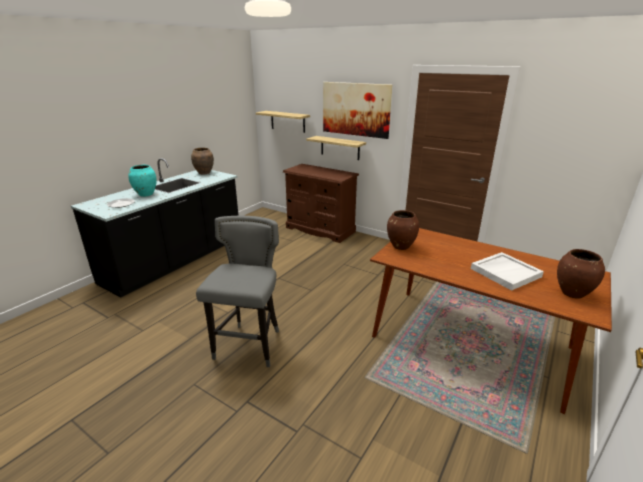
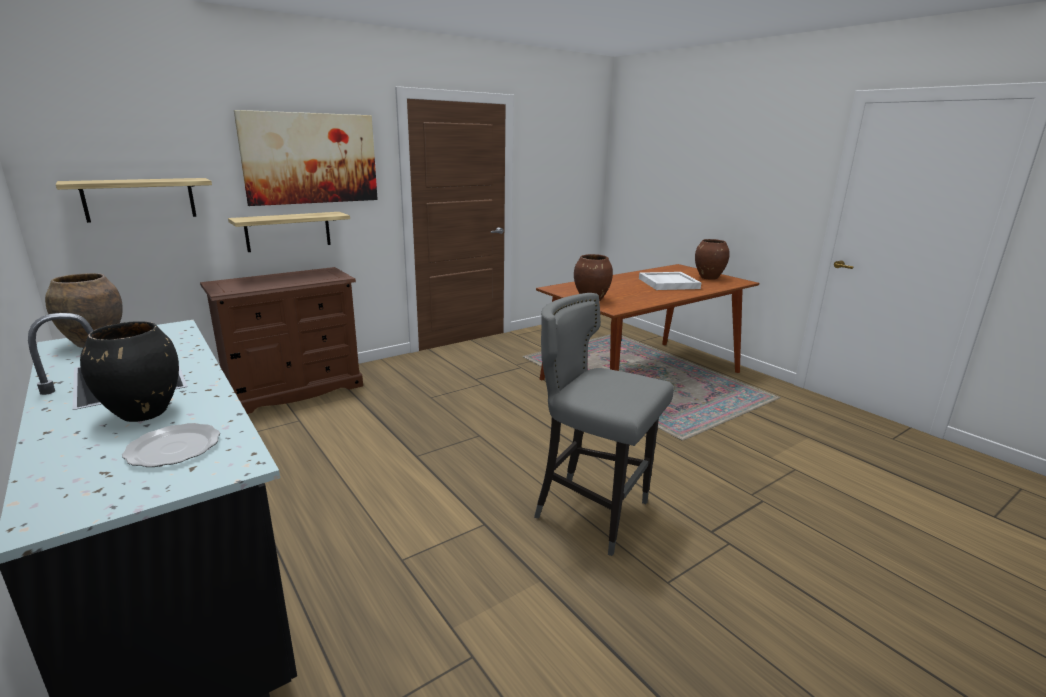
camera: 70 degrees left, 5 degrees down
turquoise vase [128,165,157,197] -> black vase [80,321,179,422]

